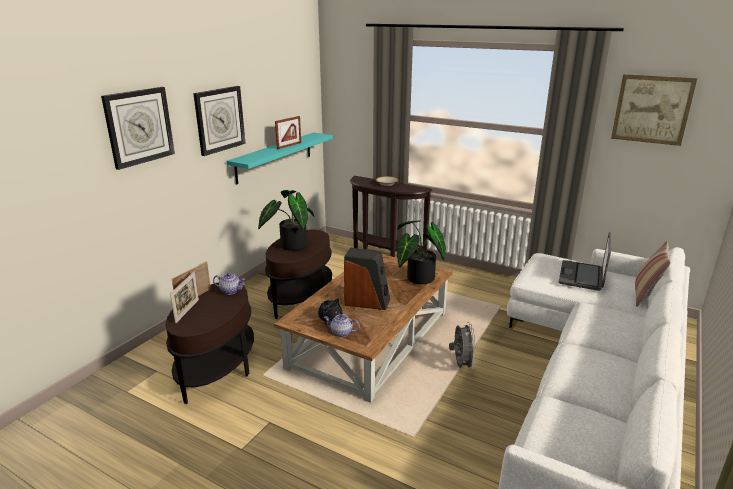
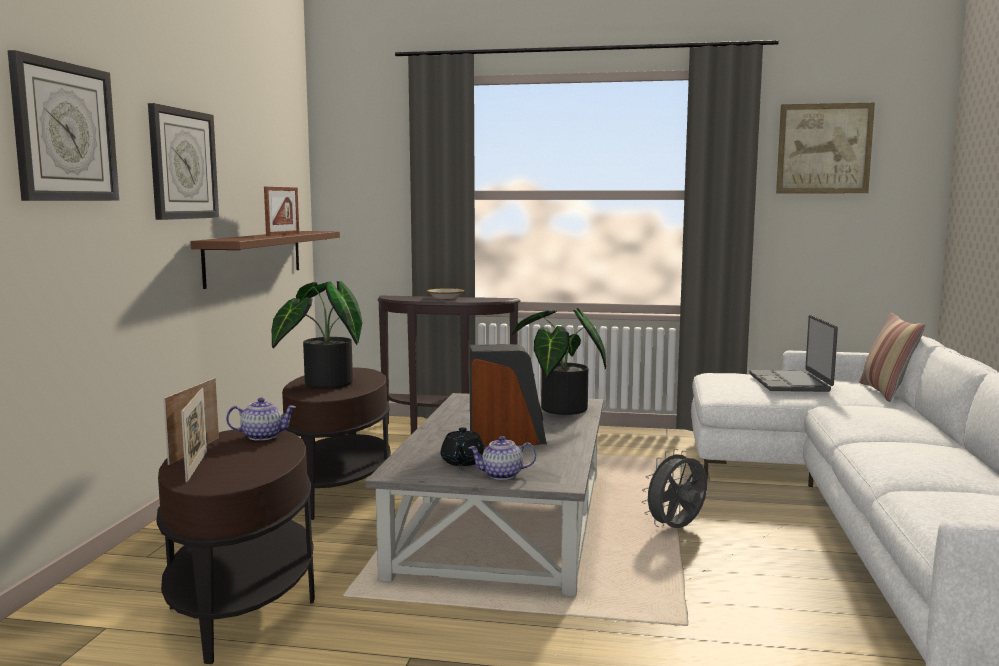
camera: 20 degrees left, 15 degrees down
turquoise shelf [227,133,333,184] -> brown shelf [191,231,340,289]
brown coffee table [274,254,453,403] -> grey coffee table [366,393,604,596]
grey fan [449,322,476,370] -> grey fan turned 105 degrees counterclockwise [642,449,707,528]

